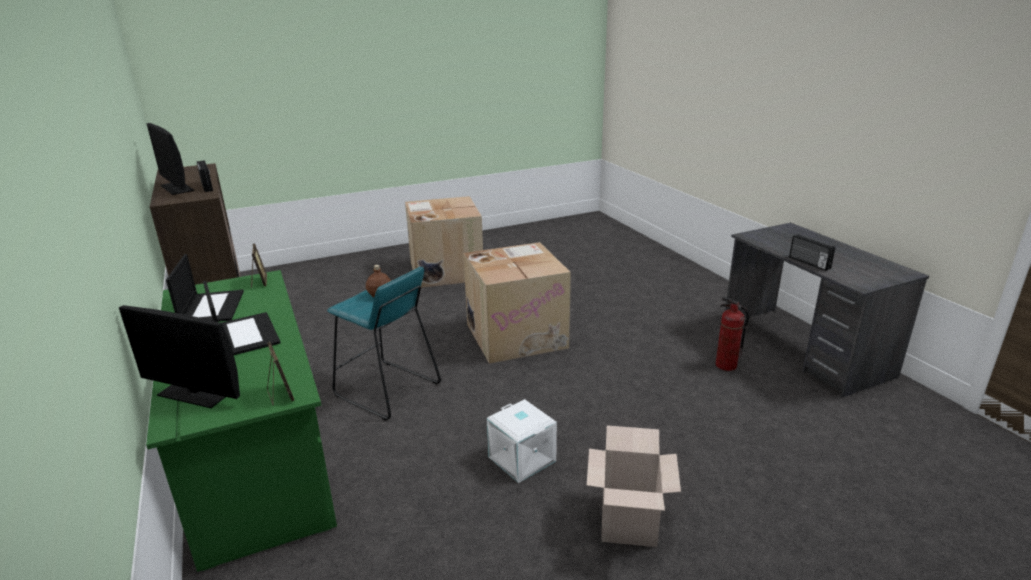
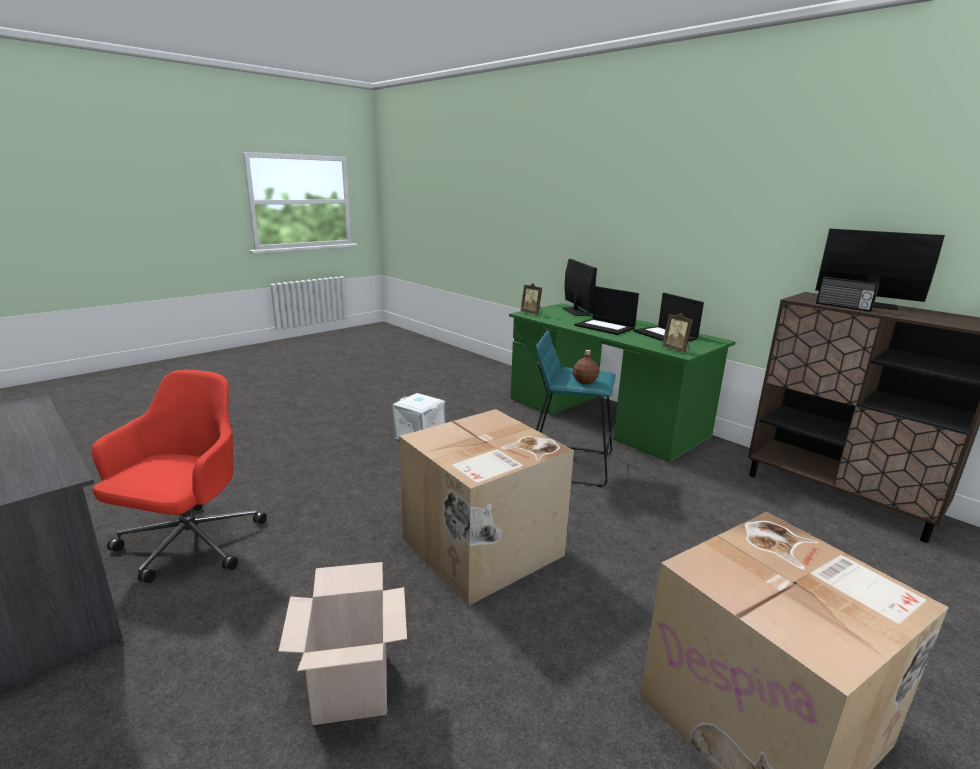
camera: 160 degrees right, 5 degrees down
monitor [119,305,240,408] -> monitor turned 75 degrees clockwise [562,259,597,316]
cardboard box [587,425,681,547] -> cardboard box moved to [278,562,407,725]
fire extinguisher [716,297,749,371] -> red office chair [91,370,267,583]
radio [789,234,835,271] -> none

